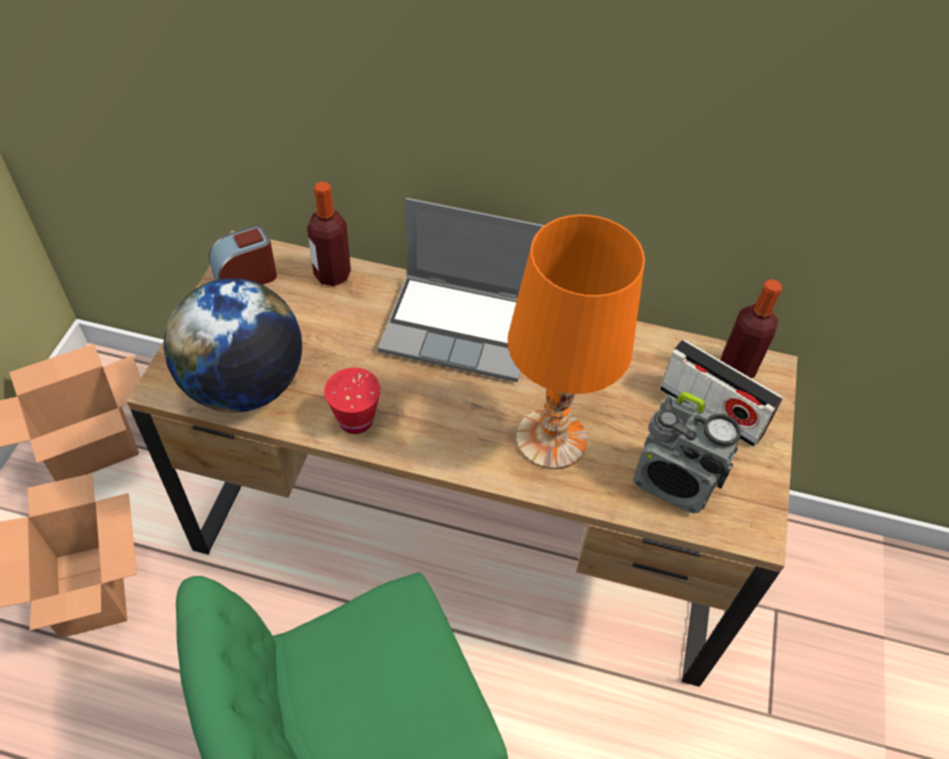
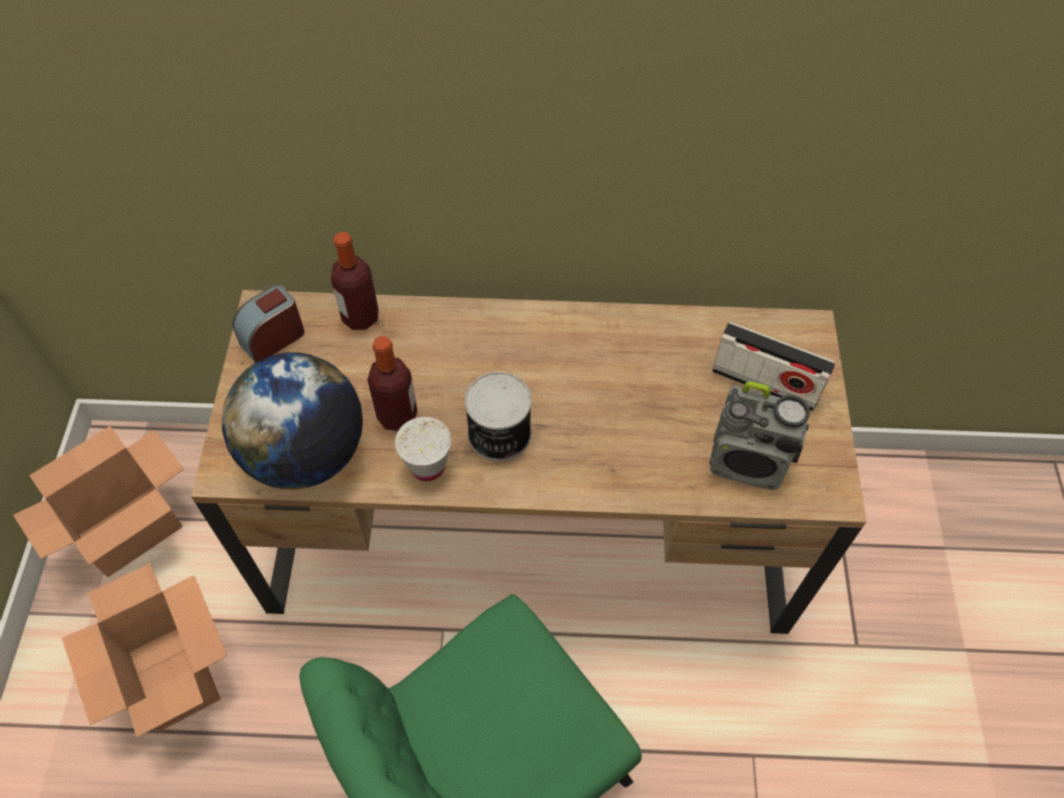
camera: 10 degrees left, 5 degrees up
red cup [324,368,381,434] -> white cup [395,417,451,481]
laptop [378,198,544,382] -> none
orange table lamp [508,215,645,469] -> none
bottle [720,279,782,378] -> bottle moved to [367,336,417,431]
none -> can [465,372,532,461]

